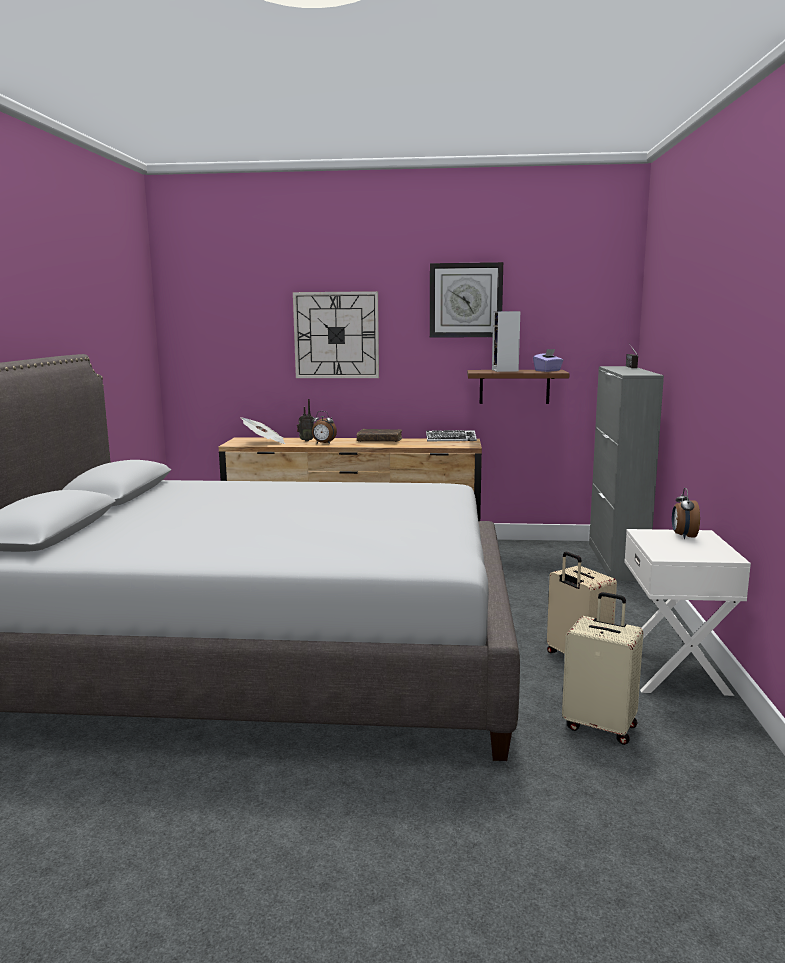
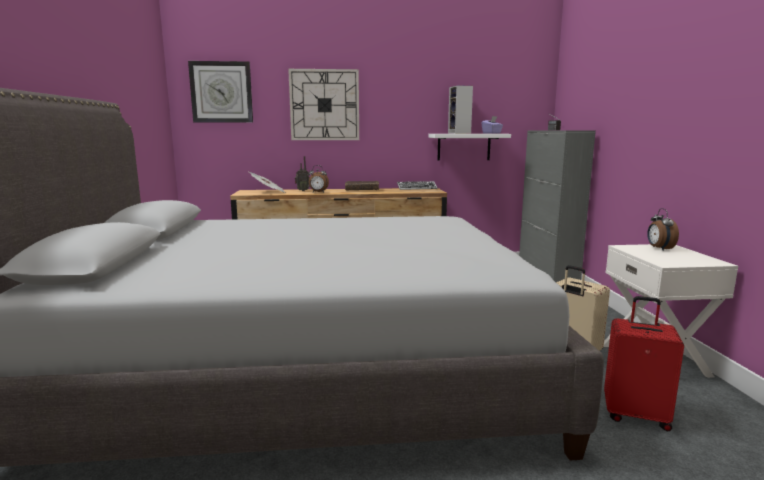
camera: 10 degrees left, 0 degrees up
wall clock [430,262,503,338] -> wall clock moved to [188,61,253,123]
brown shelf [467,370,570,404] -> white shelf [428,134,511,160]
beige suitcase [562,592,644,745] -> red suitcase [604,296,684,431]

